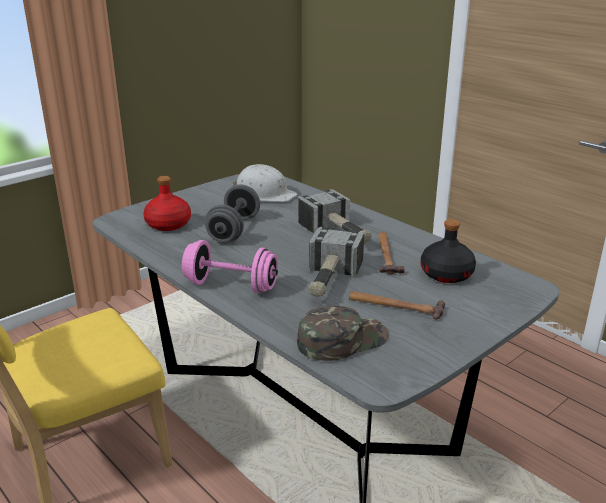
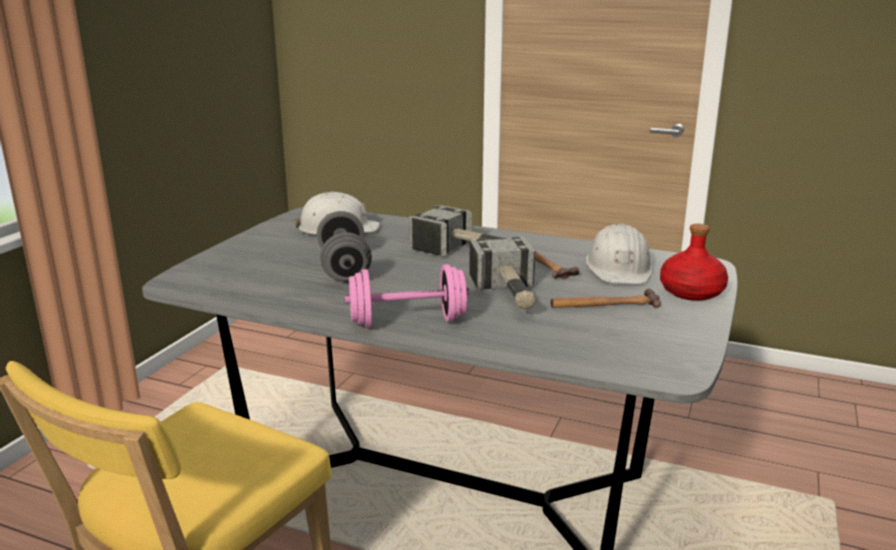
camera: 25 degrees left, 5 degrees down
red bottle [143,176,191,231] -> red bottle moved to [660,223,728,301]
green cap [297,306,388,361] -> none
black bottle [421,219,476,283] -> white hard hat [585,224,653,284]

